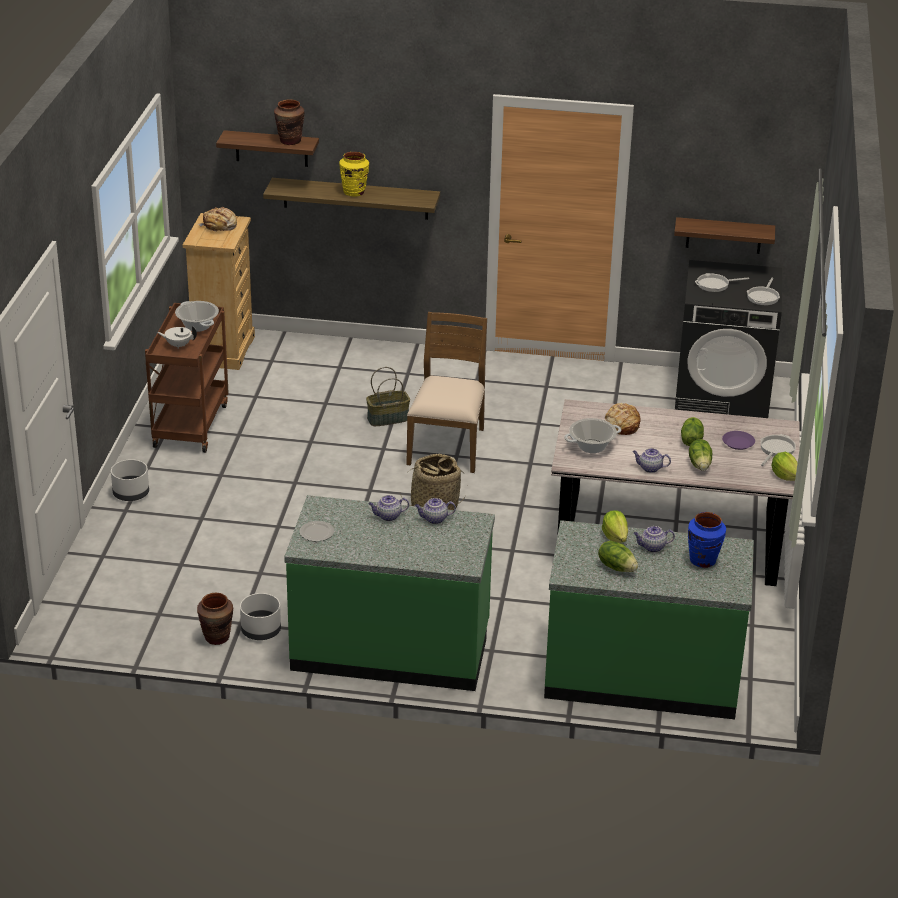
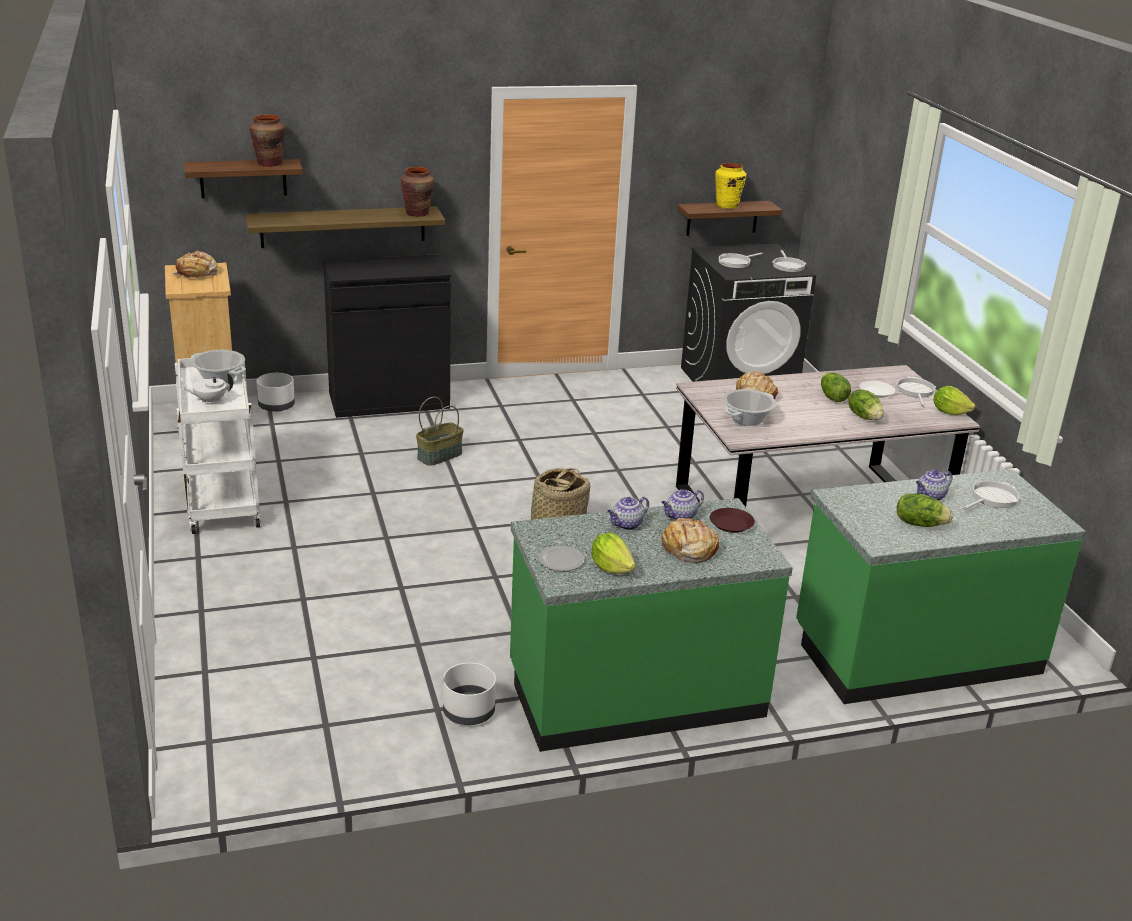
camera: 25 degrees left, 5 degrees down
white planter [111,459,149,501] -> white planter moved to [256,373,295,412]
brown cart [145,303,229,453] -> white cart [175,358,261,534]
brown vase [197,593,233,645] -> brown vase moved to [400,167,434,217]
yellow vase [339,152,369,197] -> yellow vase moved to [715,163,746,209]
brown chair [406,312,487,473] -> none
lettuce [602,511,628,543] -> lettuce moved to [591,532,636,574]
teapot [633,448,671,473] -> none
blue vase [688,512,726,568] -> frying pan [962,481,1020,510]
purple plate [722,431,755,450] -> white plate [860,381,895,398]
none -> black cabinet [323,255,451,418]
none -> bread [661,518,719,563]
none -> brown plate [710,508,755,533]

